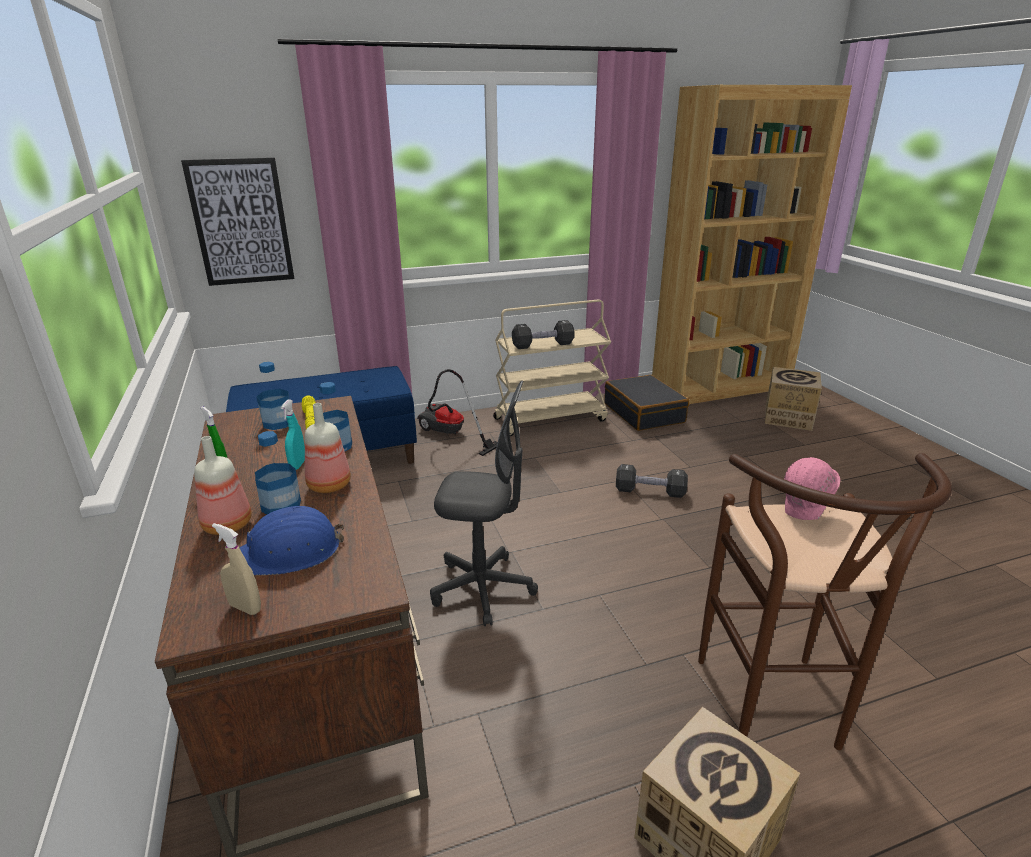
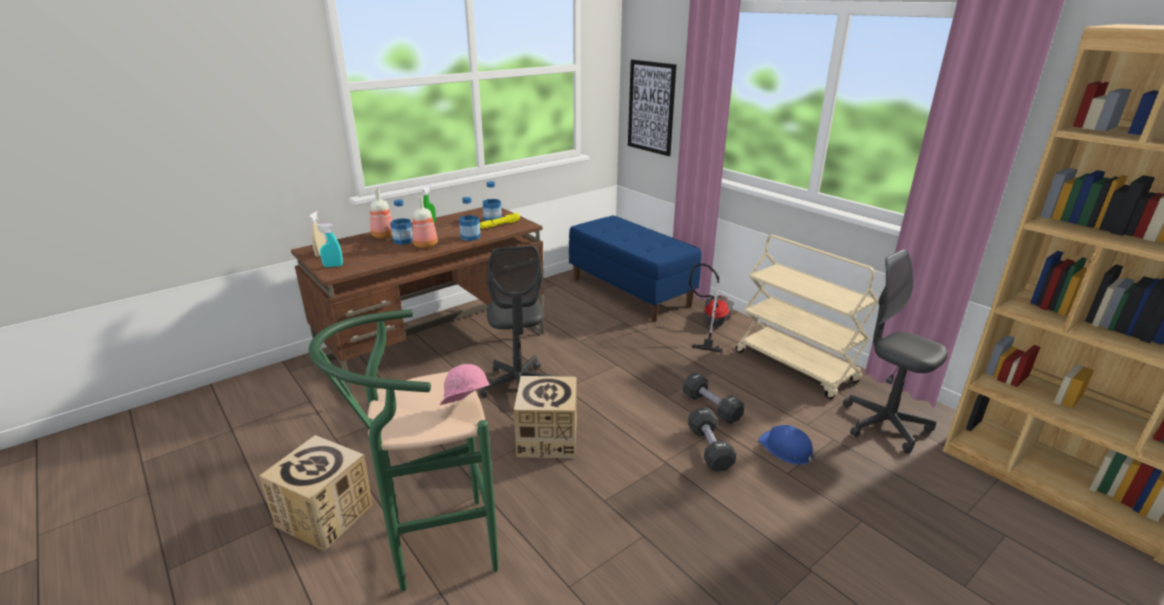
camera: 70 degrees right, 0 degrees up
blue hard hat [240,506,344,575] -> blue hard hat moved to [758,425,817,465]
turquoise spray bottle [281,399,305,470] -> turquoise spray bottle moved to [317,223,343,267]
black dumbbell [512,320,575,349] -> black dumbbell moved to [683,372,744,424]
black suitcase [604,375,689,431] -> grey office chair [843,249,948,454]
brown stool [698,453,952,750] -> green stool [309,309,498,591]
cardboard box [765,367,822,431] -> cardboard box moved to [514,376,577,458]

